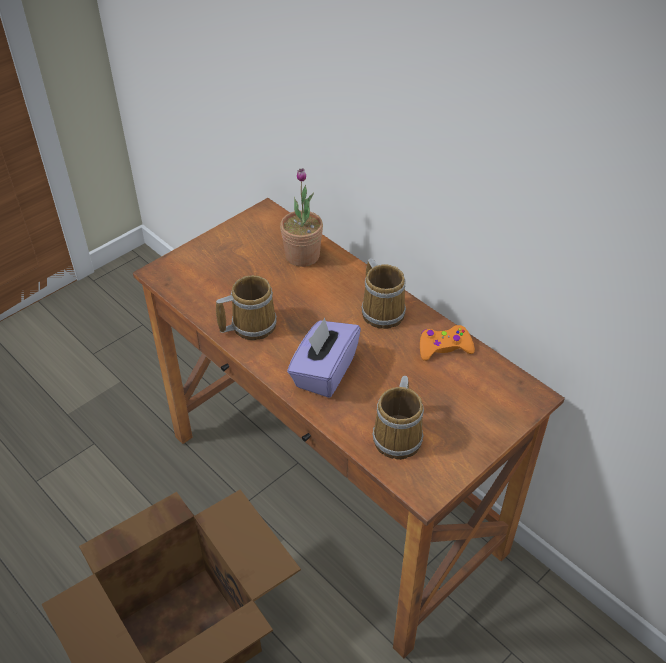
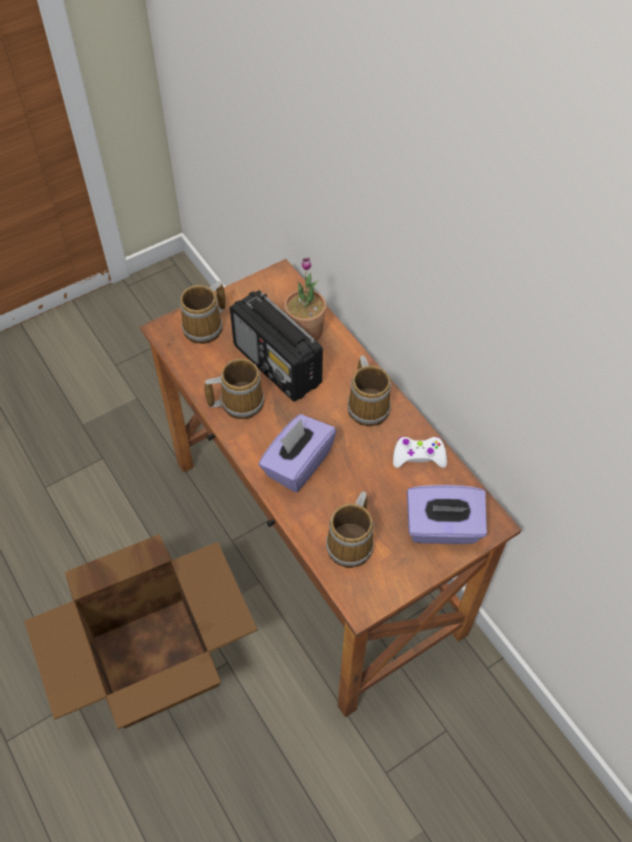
camera: 10 degrees right, 10 degrees up
orange game controller [420,325,475,361] -> white game controller [393,437,447,468]
none -> mug [180,281,226,344]
none -> radio [230,290,323,402]
none -> purple tissue box [407,485,487,544]

